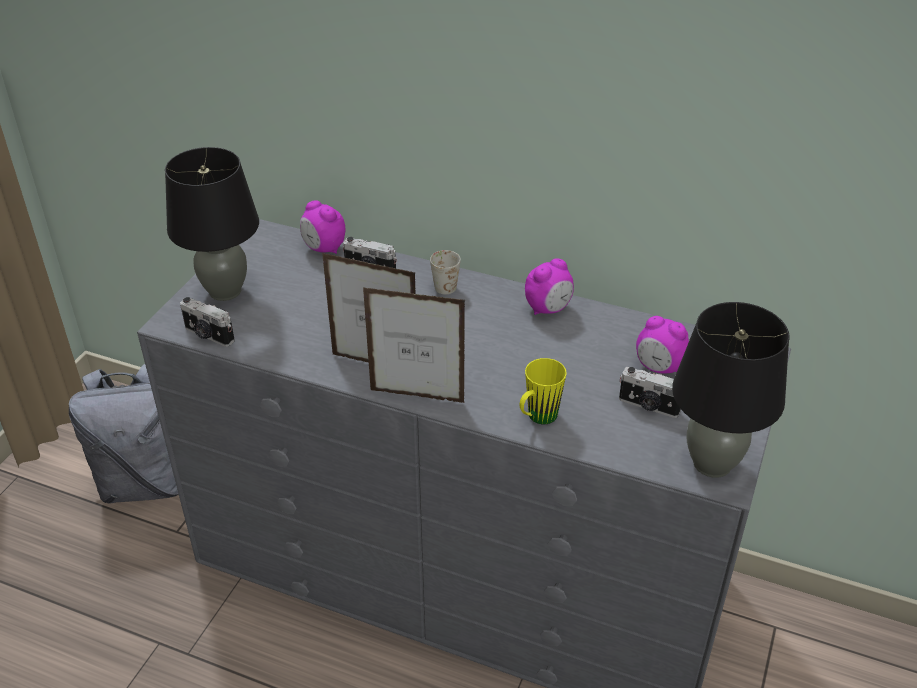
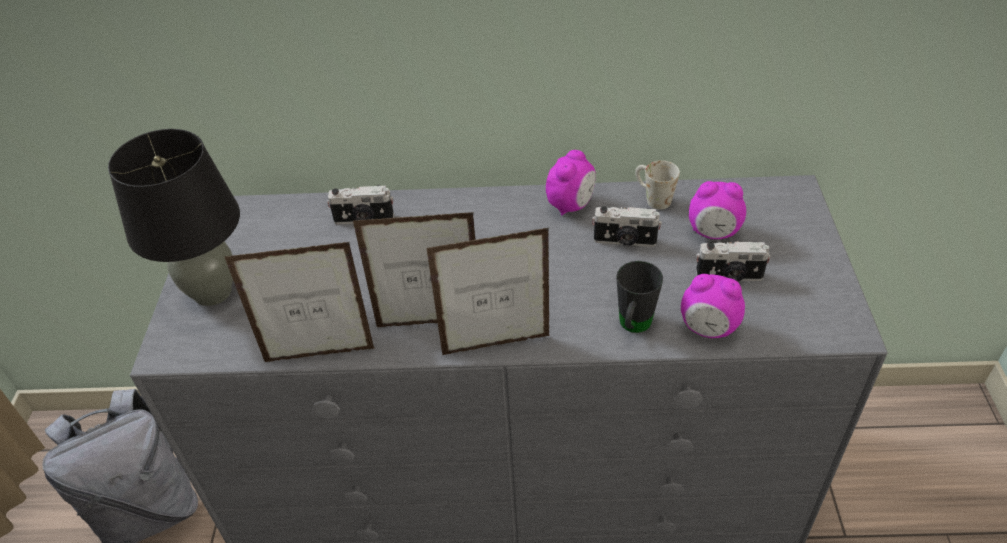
camera: 20 degrees left, 5 degrees up
camera [180,297,235,347] -> camera moved to [592,206,662,247]
alarm clock [300,200,345,254] -> alarm clock moved to [681,274,745,338]
white mug [430,250,461,294] -> white mug moved to [635,161,680,210]
yellow mug [519,358,567,424] -> black mug [616,261,663,333]
black table lamp [672,302,790,478] -> none
none -> picture frame [224,242,375,362]

